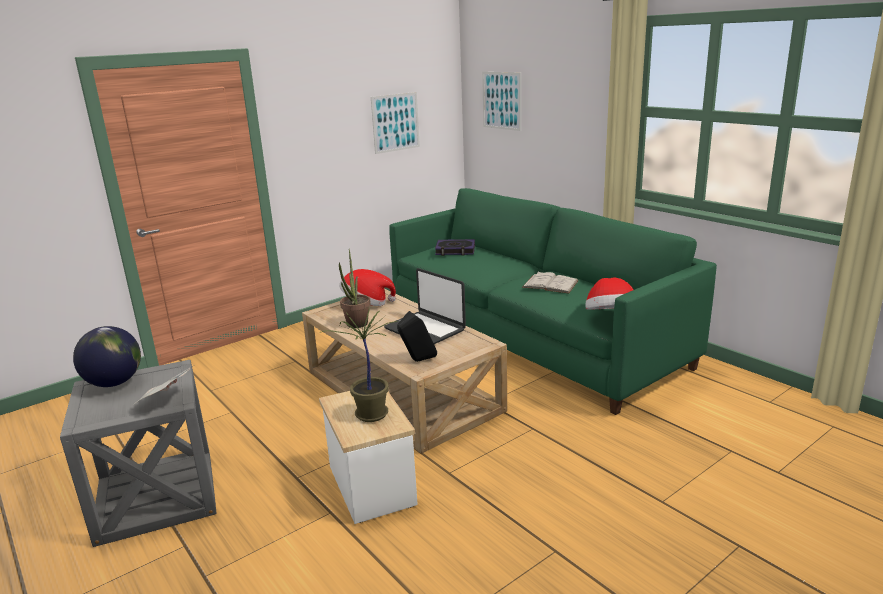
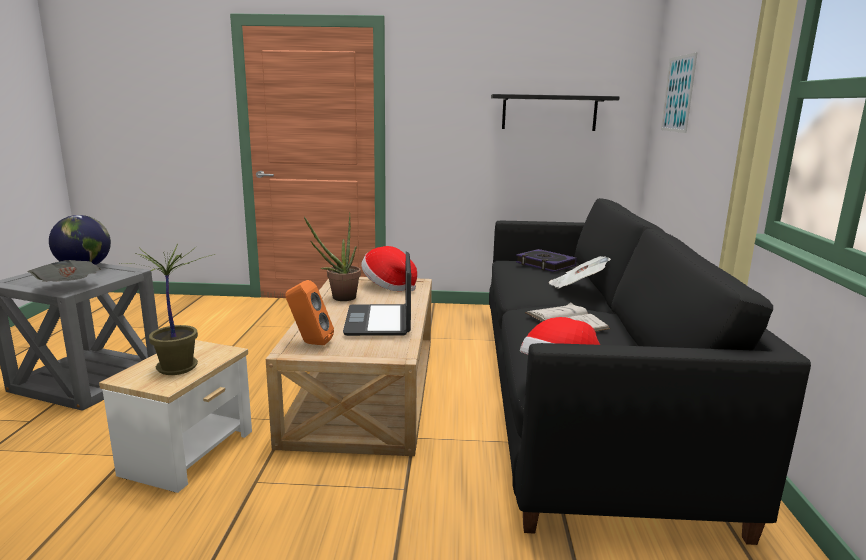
camera: 40 degrees right, 5 degrees down
picture [371,92,420,154] -> black shelf [491,94,620,131]
green sofa [389,188,717,415] -> black sofa [489,198,811,545]
black speaker [397,311,437,362] -> orange speaker [285,280,334,345]
none -> newspaper [548,256,611,288]

